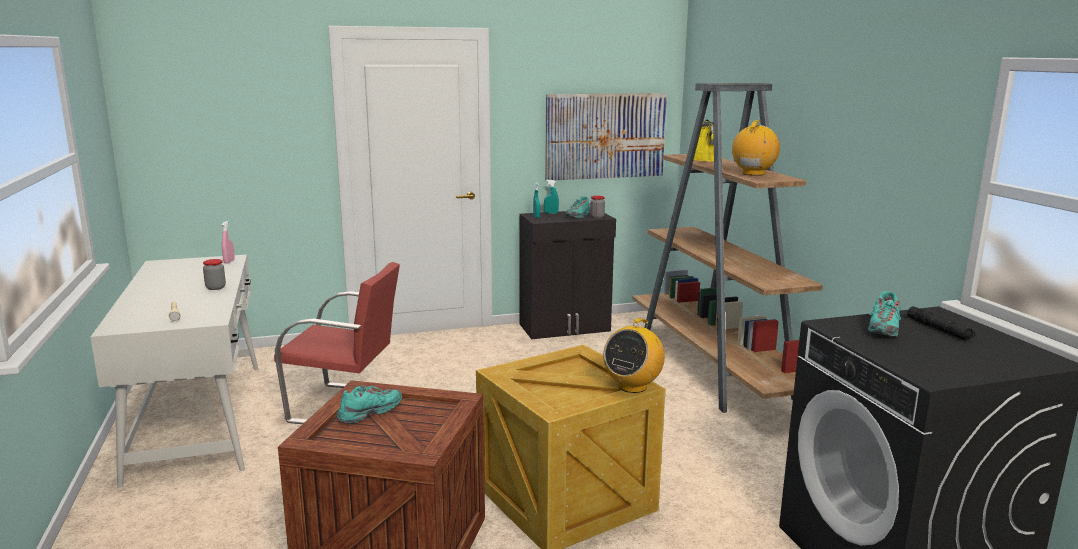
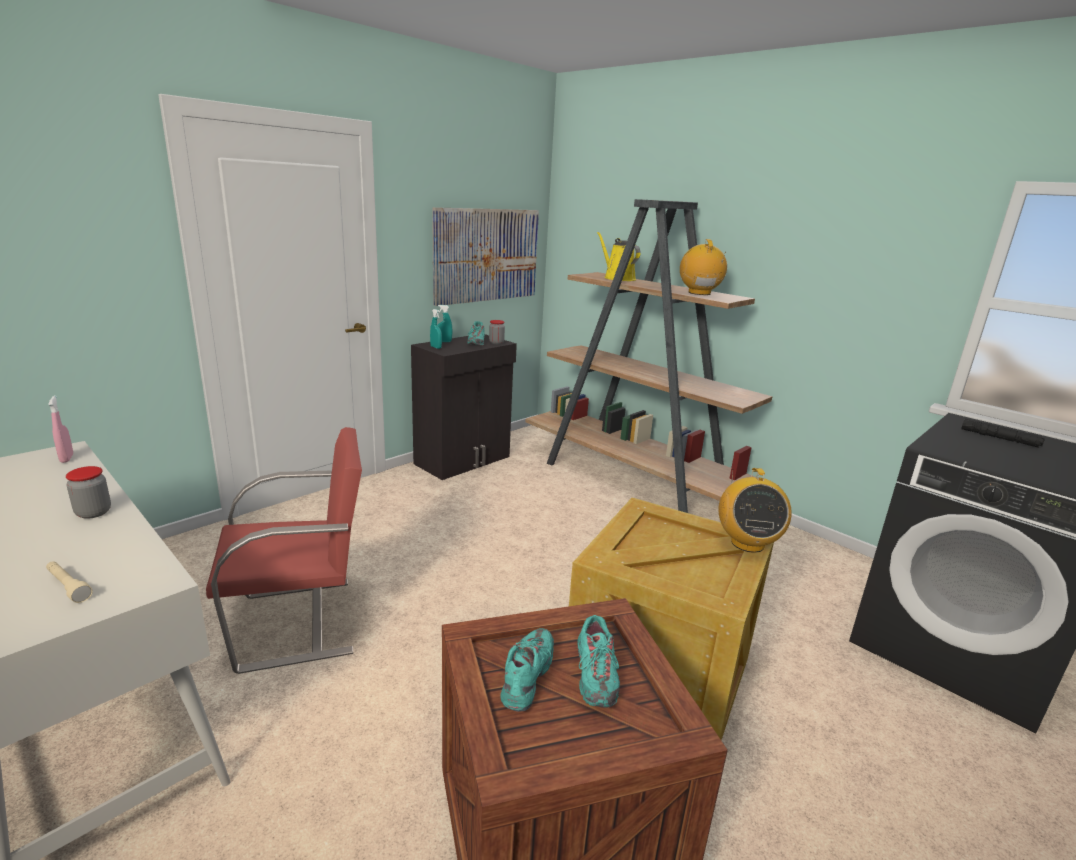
camera: 30 degrees left, 5 degrees up
turquoise shoe [868,291,901,336] -> turquoise shoe moved to [577,615,620,708]

